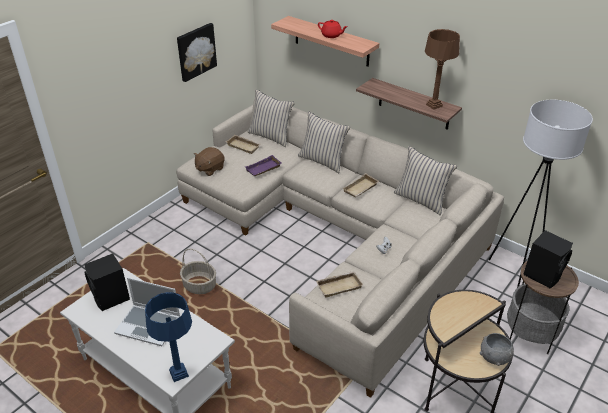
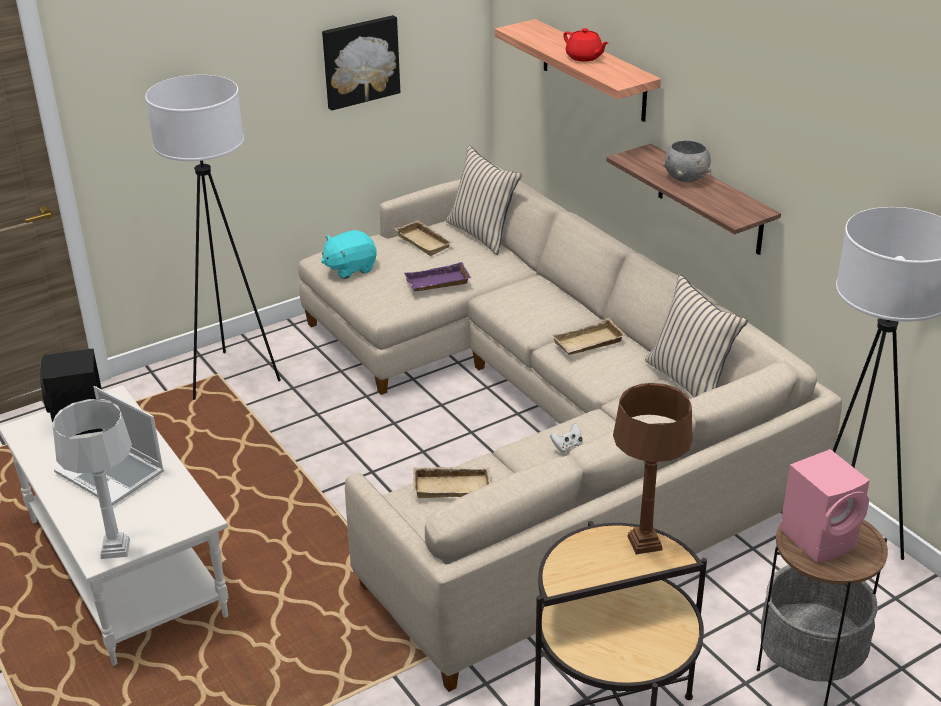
camera: 20 degrees right, 5 degrees down
blue table lamp [145,292,192,382] -> grey table lamp [52,399,132,559]
basket [180,249,216,294] -> none
brown plush toy [194,147,225,176] -> turquoise plush toy [321,230,377,279]
beige pillow [298,111,350,173] -> none
brown table lamp [425,29,460,110] -> brown table lamp moved to [613,383,693,554]
grey bowl [480,333,514,366] -> grey bowl moved to [663,140,711,182]
black speaker [523,230,573,288] -> pink speaker [780,449,870,563]
none -> white floor lamp [145,75,281,400]

